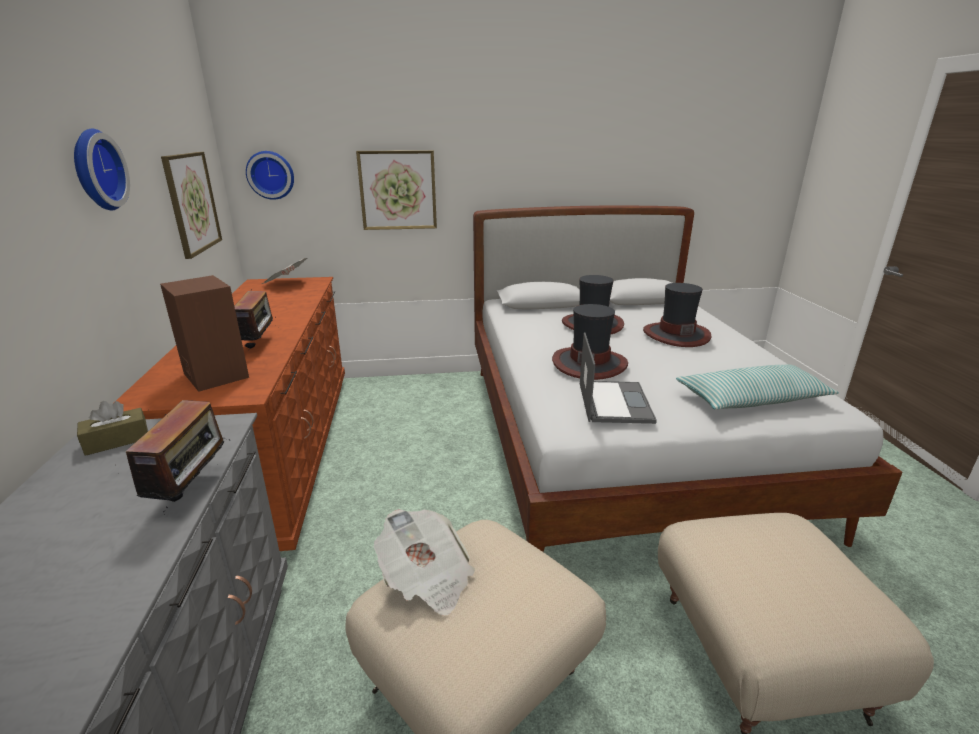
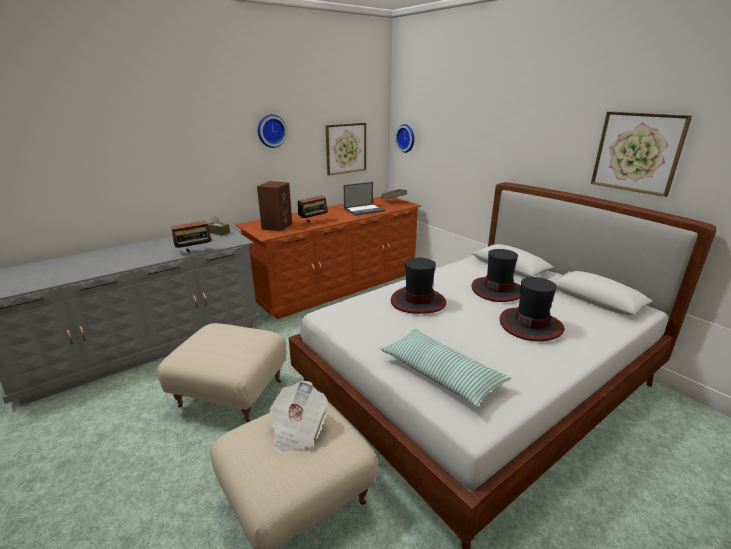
camera: 60 degrees right, 0 degrees up
picture [356,150,437,230] -> picture moved to [591,111,692,197]
newspaper [374,509,475,616] -> newspaper moved to [268,381,329,452]
laptop [580,332,657,424] -> laptop moved to [344,182,385,216]

